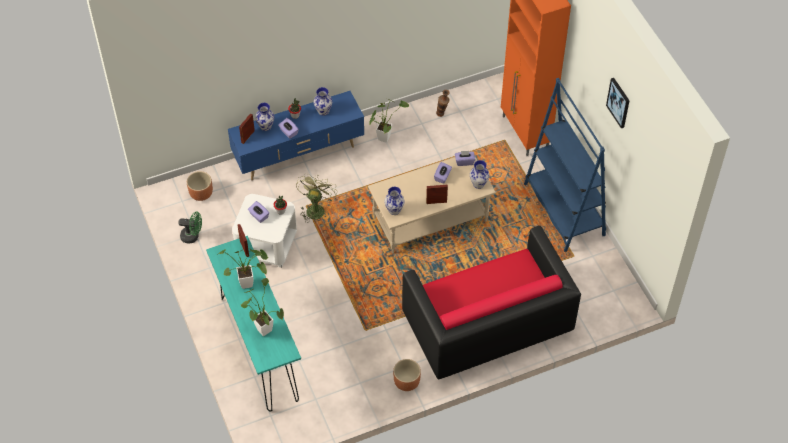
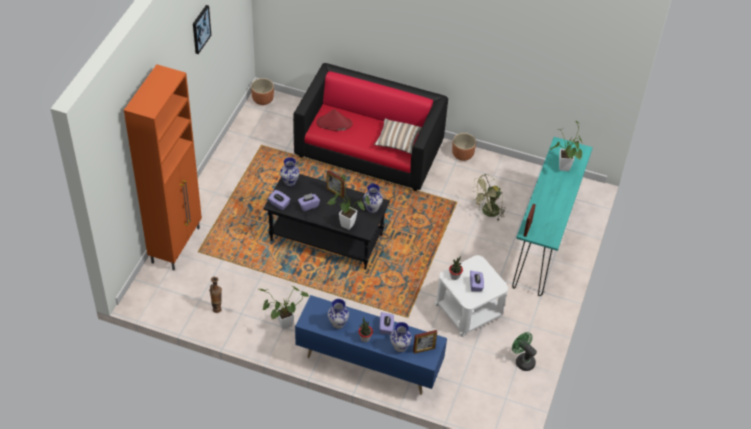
camera: 140 degrees left, 5 degrees down
brown planter [187,171,213,201] -> brown planter moved to [251,78,274,105]
potted plant [219,249,268,289] -> potted plant moved to [327,175,370,230]
green fan [296,174,337,223] -> green fan moved to [471,174,506,221]
beige coffee table [368,151,496,254] -> black coffee table [263,174,390,270]
blue bookcase [524,78,606,252] -> none
none -> red hat [316,109,353,131]
none -> pillow [374,119,422,154]

